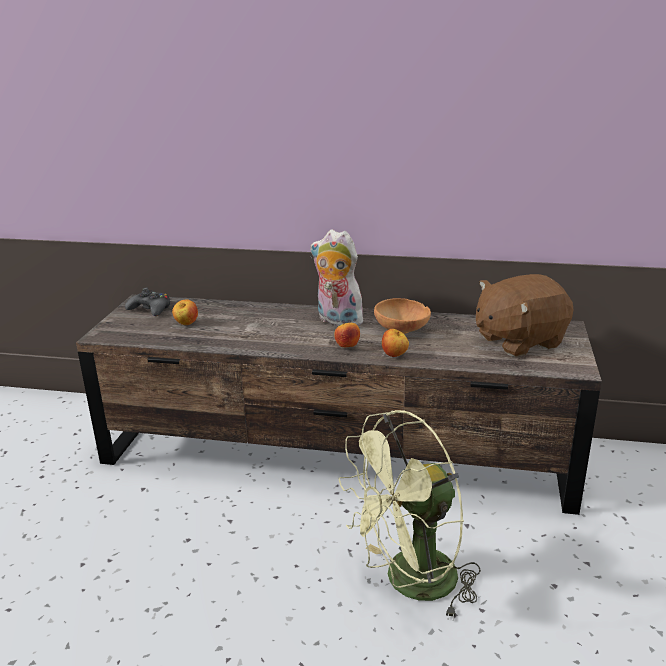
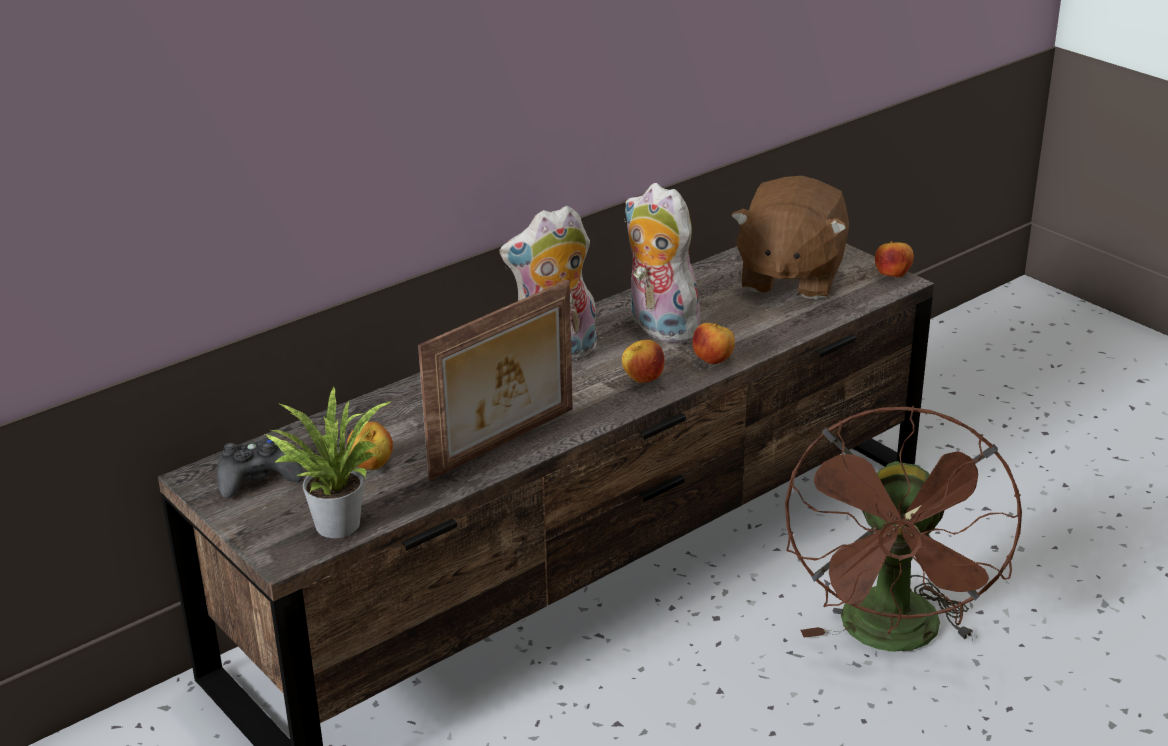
camera: 50 degrees left, 5 degrees up
green fan [339,410,481,620] -> brown fan [785,406,1022,652]
brown bowl [374,298,431,334] -> plush toy [624,183,700,343]
none -> potted plant [265,385,392,538]
none -> picture frame [418,280,573,480]
none -> apple [875,241,914,278]

